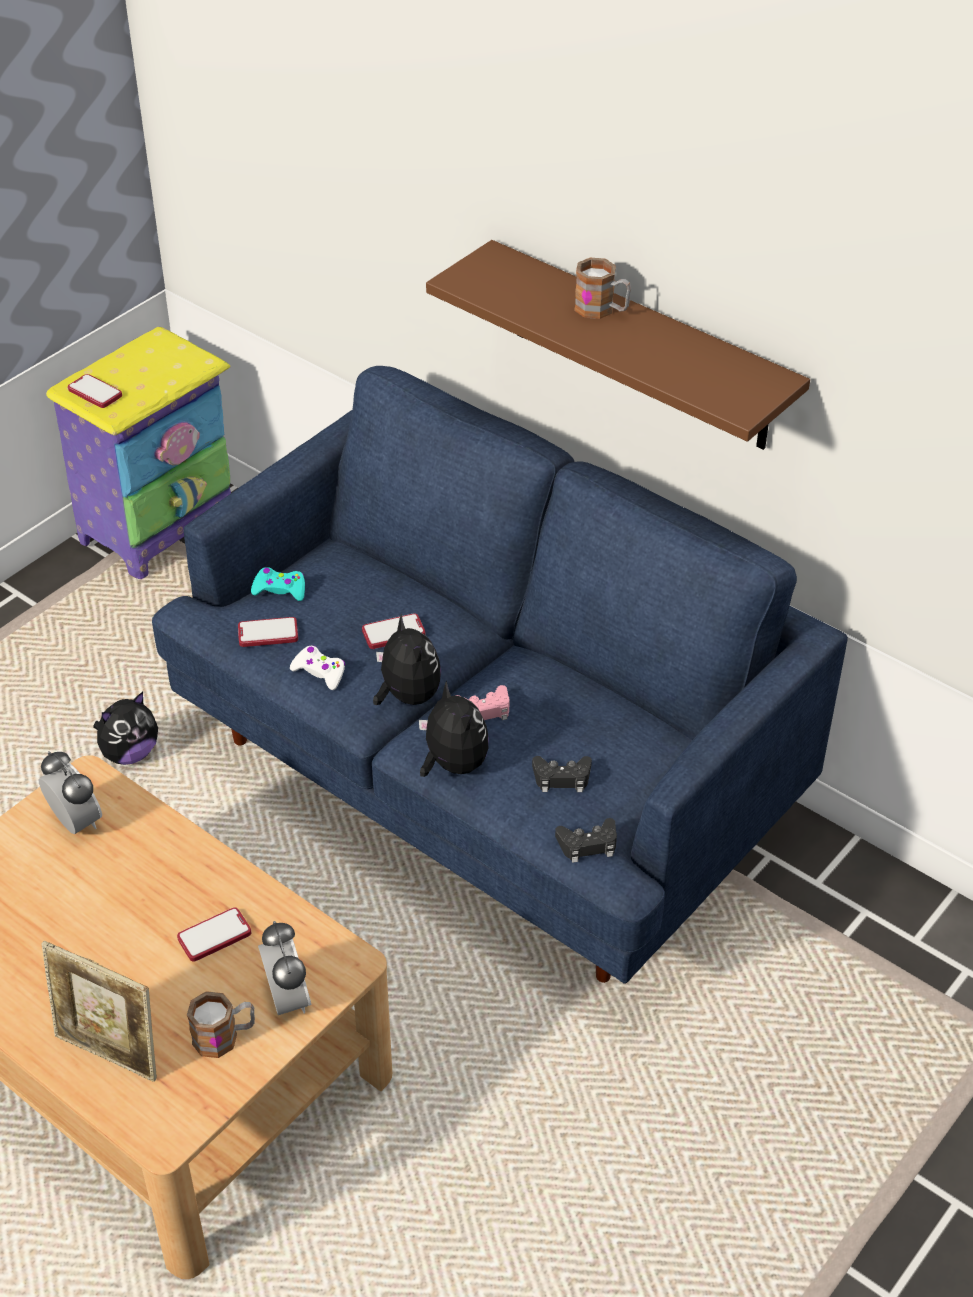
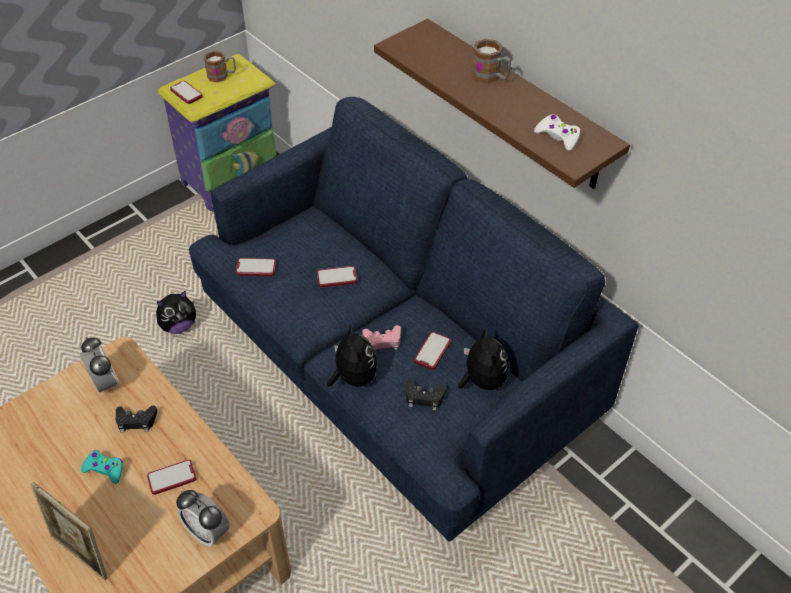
camera: 10 degrees right, 5 degrees up
mug [187,991,255,1058] -> mug moved to [204,51,236,82]
turquoise game controller [251,567,305,601] -> turquoise game controller moved to [81,450,123,484]
alarm clock [258,921,311,1015] -> alarm clock turned 135 degrees clockwise [176,490,230,547]
white game controller [290,645,345,690] -> white game controller moved to [534,114,581,151]
plush toy [373,613,441,705] -> plush toy moved to [458,328,509,390]
black game controller [555,818,617,863] -> black game controller moved to [115,405,158,432]
none -> phone [414,332,451,370]

